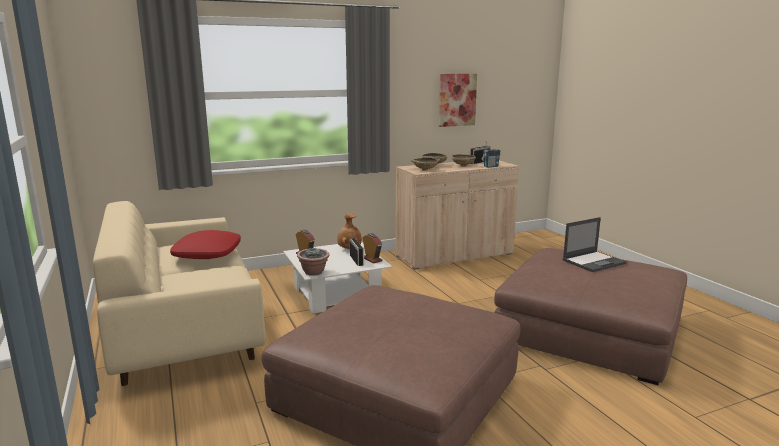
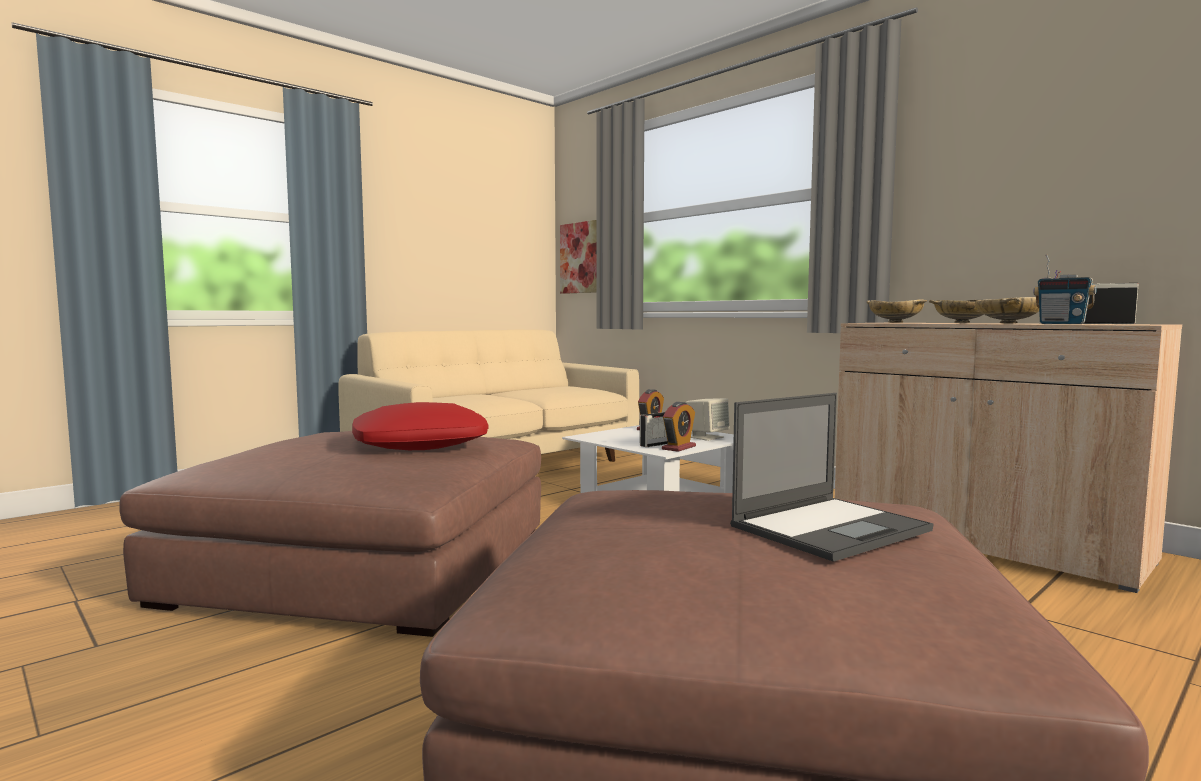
camera: 70 degrees right, 10 degrees down
red pillow [170,230,241,259] -> red pillow moved to [352,402,488,450]
potted plant [297,247,330,276] -> none
brown vase [337,214,362,249] -> beige speaker [686,398,730,441]
picture [439,74,477,127] -> picture moved to [560,220,596,294]
laptop [563,217,627,272] -> laptop turned 75 degrees counterclockwise [730,393,933,562]

